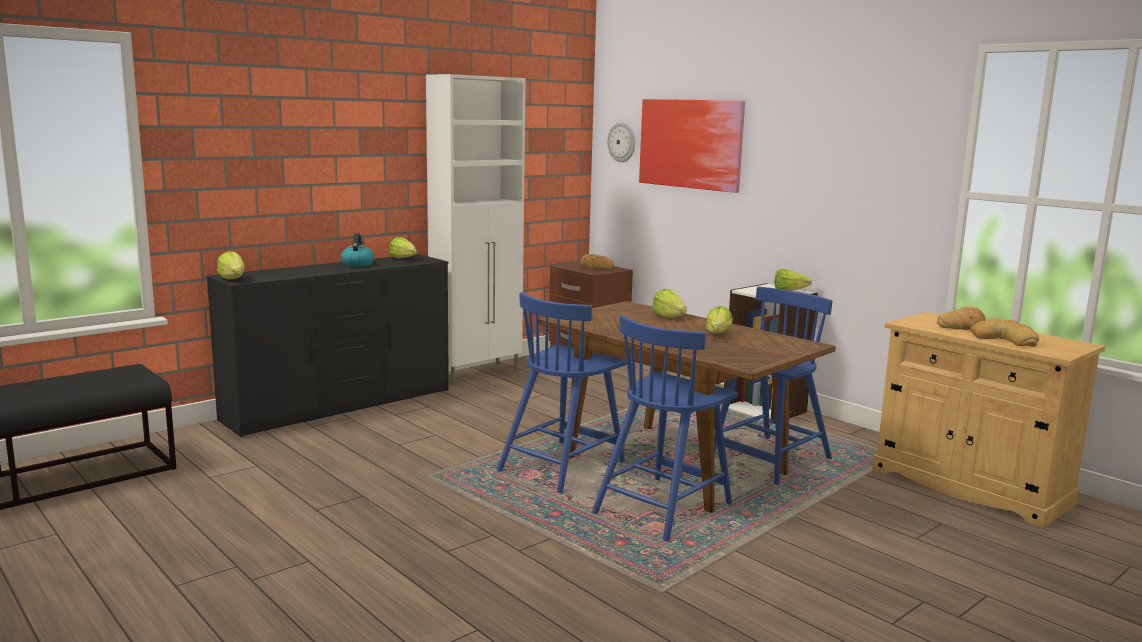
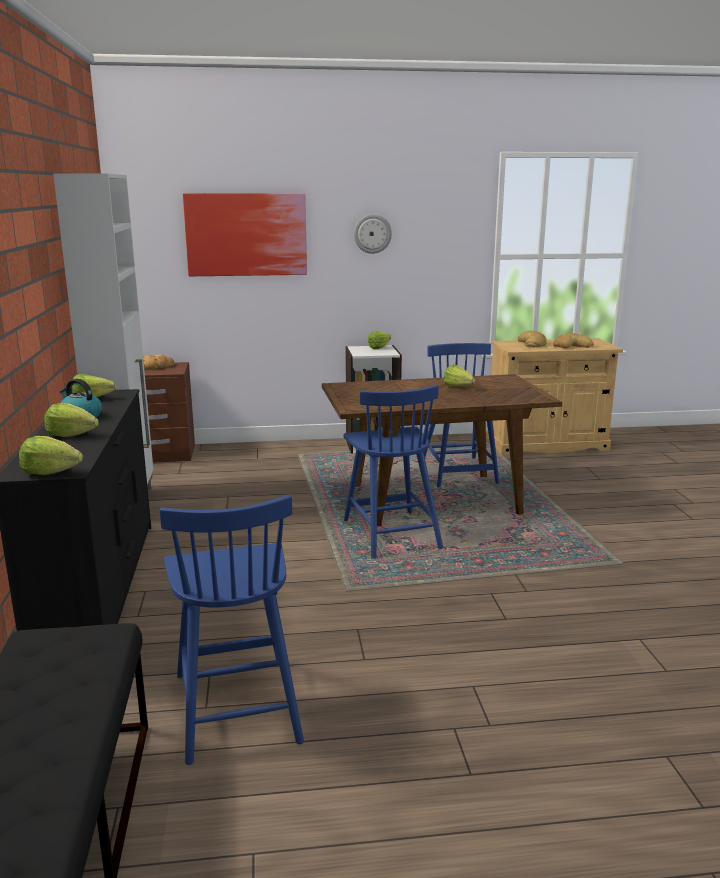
camera: 55 degrees left, 5 degrees up
blue chair [592,315,738,542] -> blue chair moved to [160,495,304,765]
wall clock [607,122,635,162] -> wall clock moved to [354,214,392,254]
lettuce [652,289,687,318] -> lettuce moved to [44,403,99,437]

